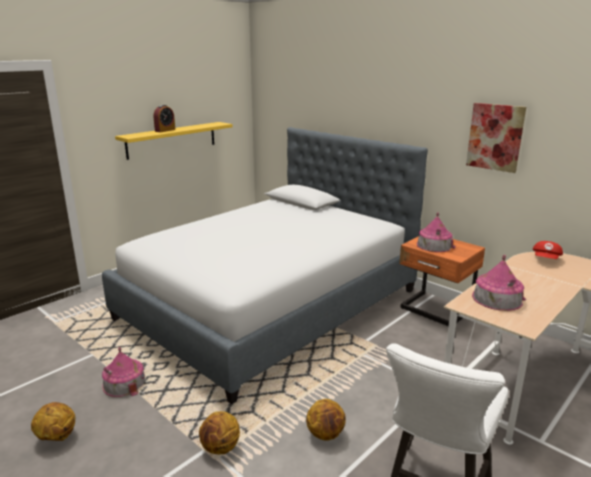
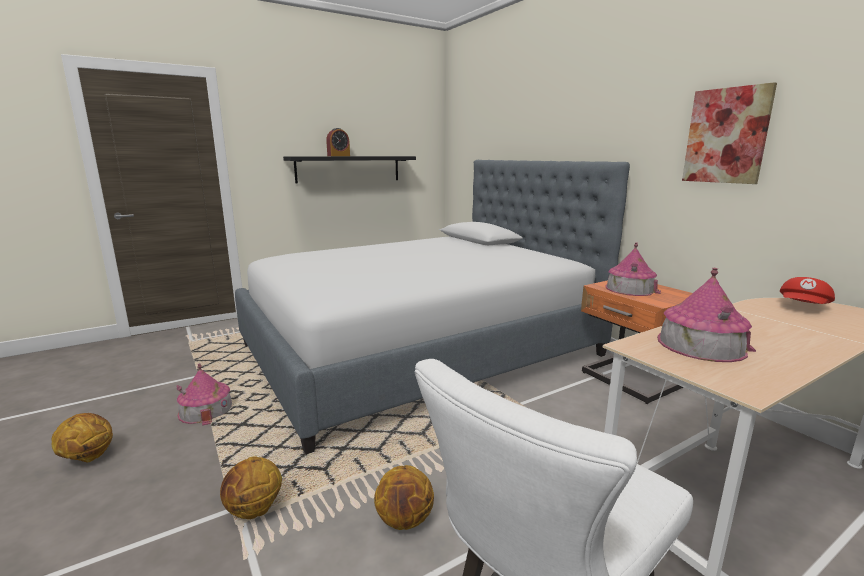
camera: 15 degrees right, 5 degrees down
yellow shelf [115,122,233,160] -> black shelf [283,156,416,183]

